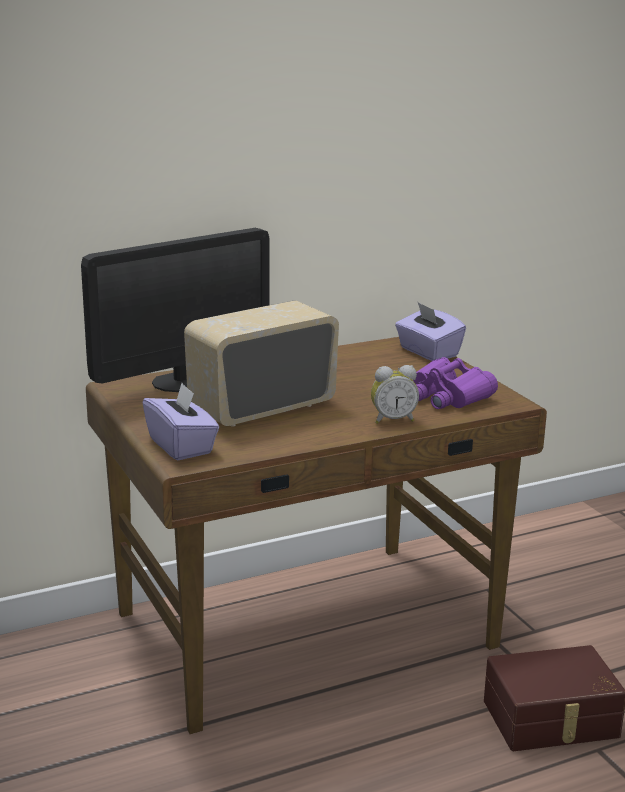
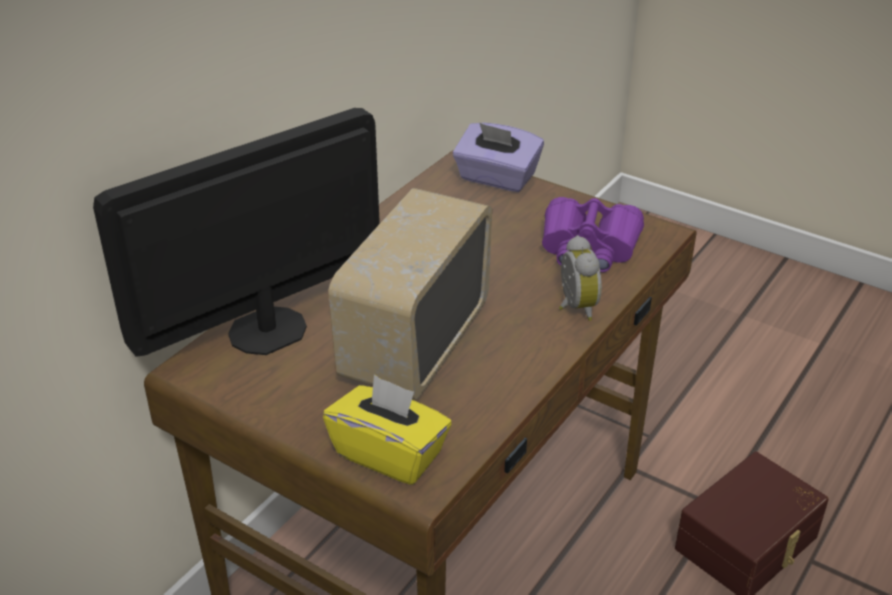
camera: 30 degrees left, 15 degrees up
monitor [81,228,269,392] -> monitor turned 150 degrees counterclockwise [93,108,380,357]
purple tissue box [142,383,219,460] -> yellow tissue box [323,374,452,485]
alarm clock [371,365,419,424] -> alarm clock turned 60 degrees counterclockwise [559,235,602,321]

